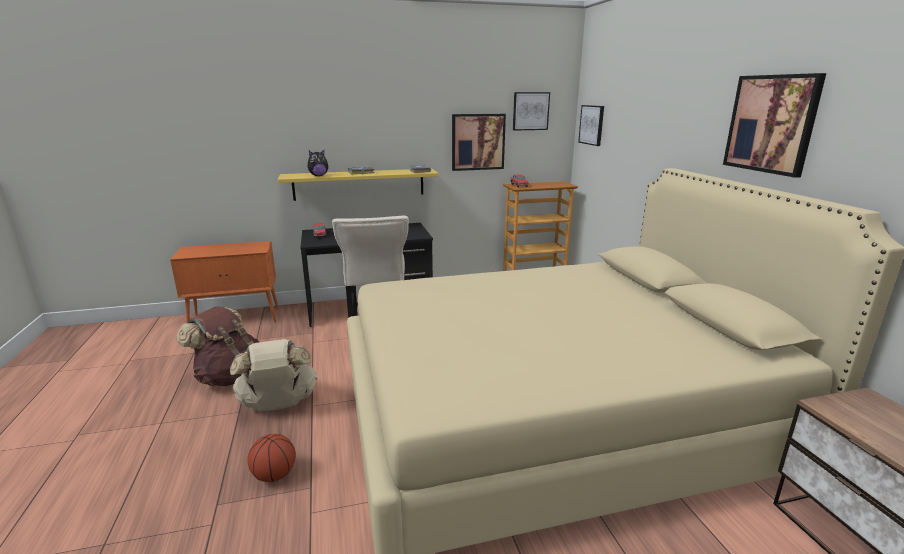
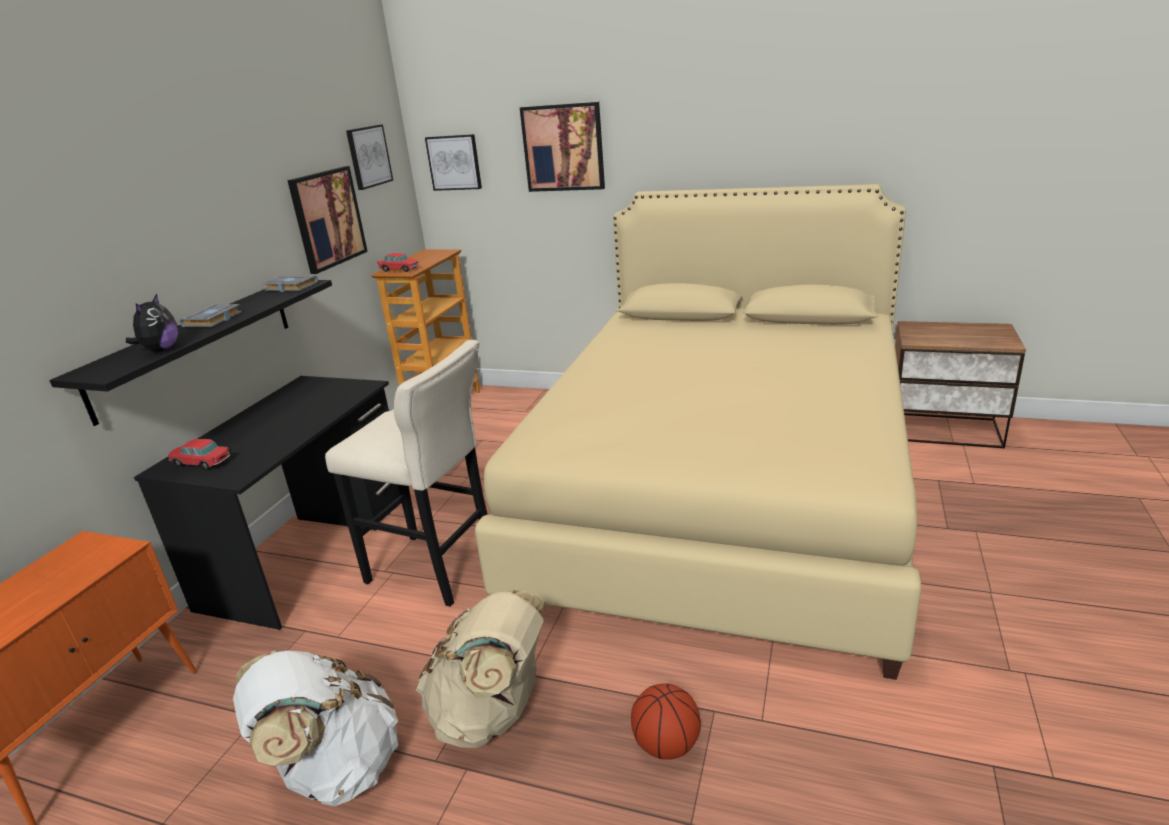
camera: 55 degrees left, 5 degrees up
brown backpack [176,306,259,386] -> white backpack [233,651,398,806]
yellow shelf [278,169,439,201] -> black shelf [49,280,332,426]
picture [723,73,826,178] -> picture moved to [520,102,605,192]

